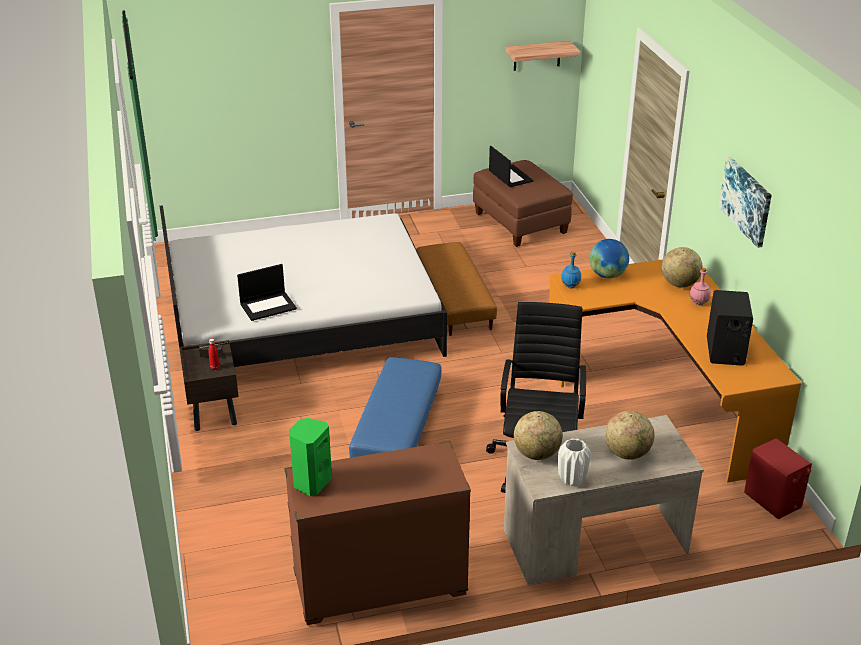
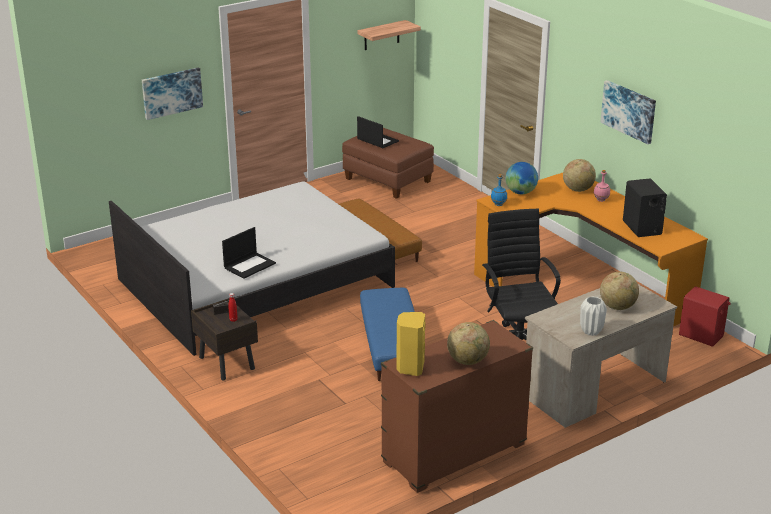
camera: 20 degrees left, 5 degrees down
green speaker [289,418,332,496] -> yellow speaker [396,312,425,376]
globe [514,411,563,460] -> globe moved to [447,322,490,365]
none -> picture [142,68,203,120]

